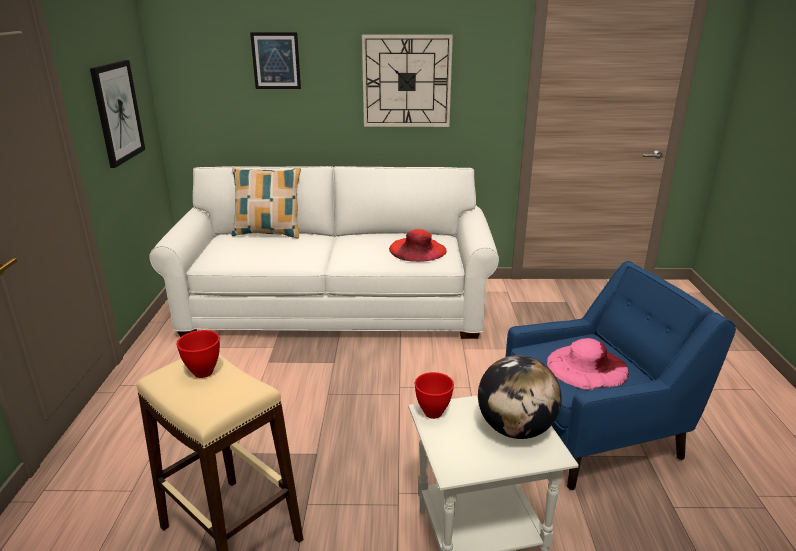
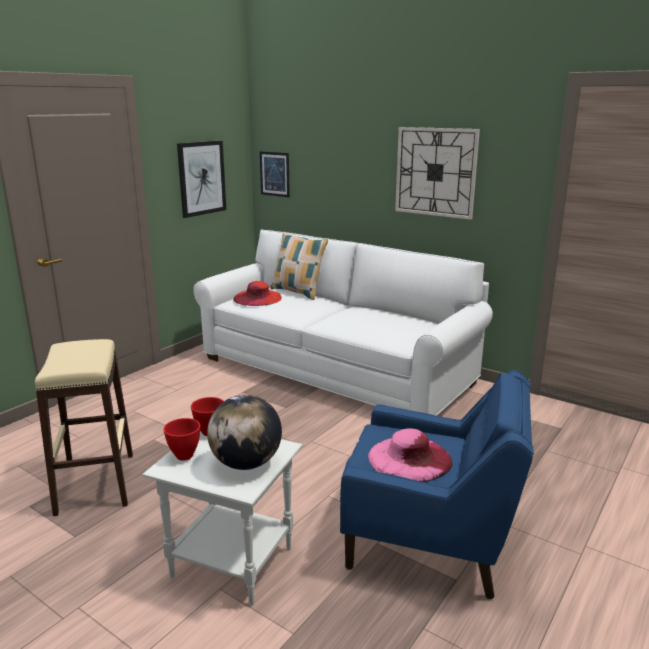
camera: 35 degrees right, 5 degrees down
red bowl [177,330,220,378] -> red bowl moved to [163,418,200,461]
picture [250,32,301,89] -> picture moved to [260,151,290,197]
red hat [389,229,447,262] -> red hat moved to [233,281,282,306]

